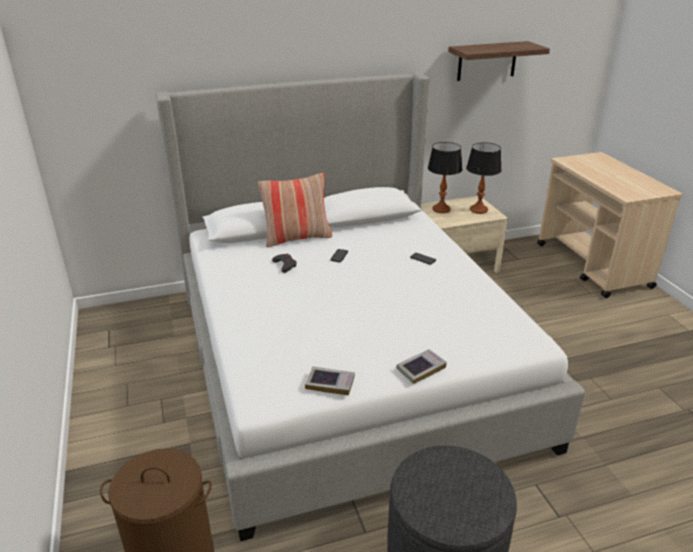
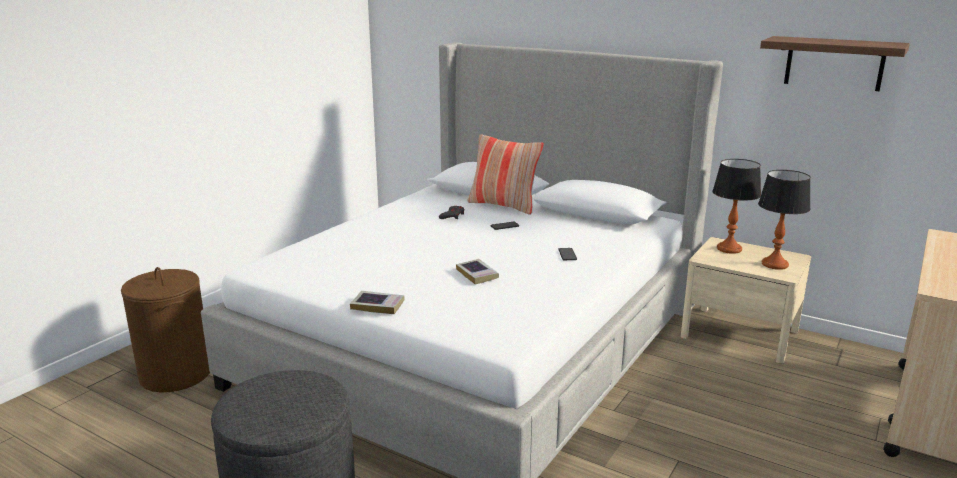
camera: 50 degrees right, 10 degrees down
book [305,367,355,396] -> book moved to [456,259,499,284]

